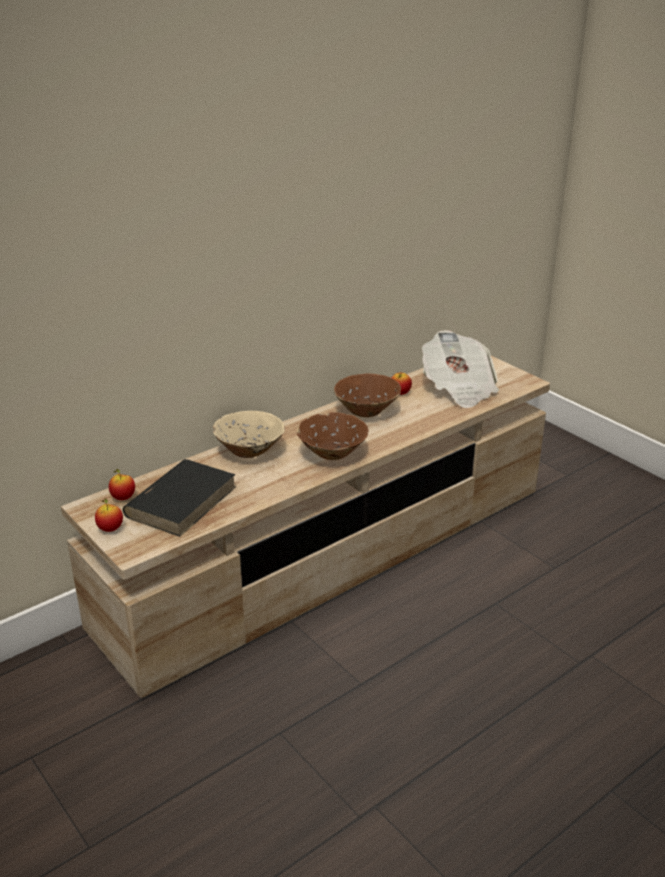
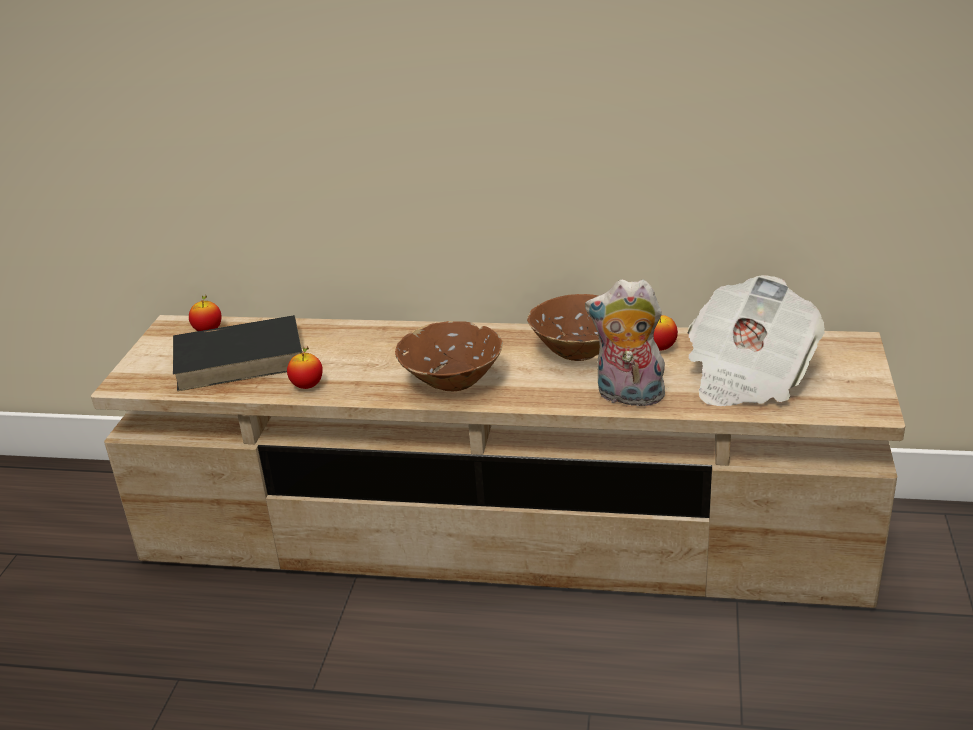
camera: 50 degrees right, 0 degrees up
apple [95,499,123,532] -> apple moved to [287,346,323,389]
beige bowl [213,411,285,458] -> none
none -> plush toy [585,279,665,410]

